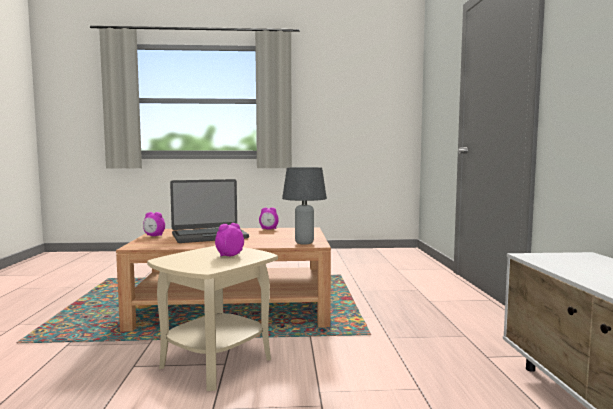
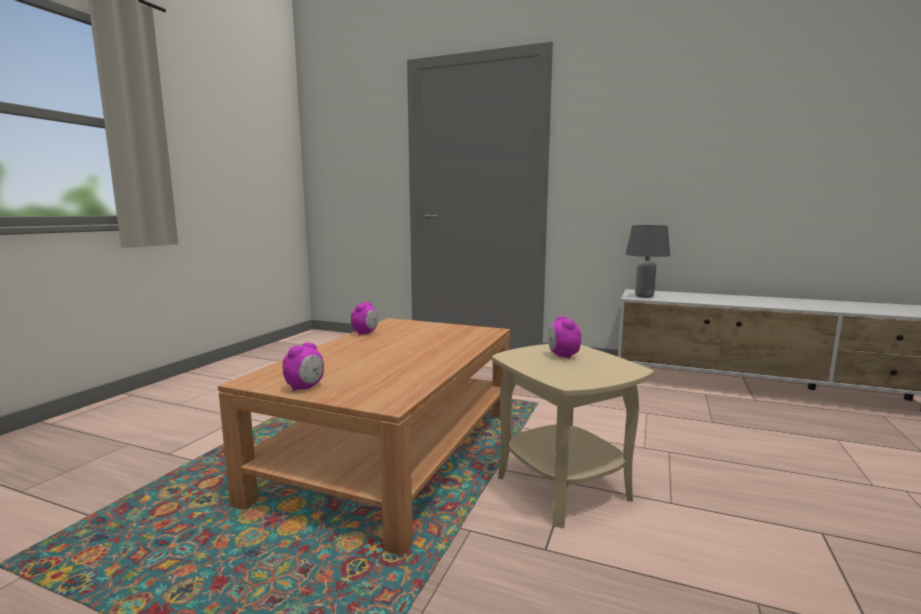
camera: 65 degrees left, 5 degrees up
laptop [170,179,249,243] -> none
grey table lamp [282,167,327,245] -> grey table lamp moved to [626,225,670,298]

